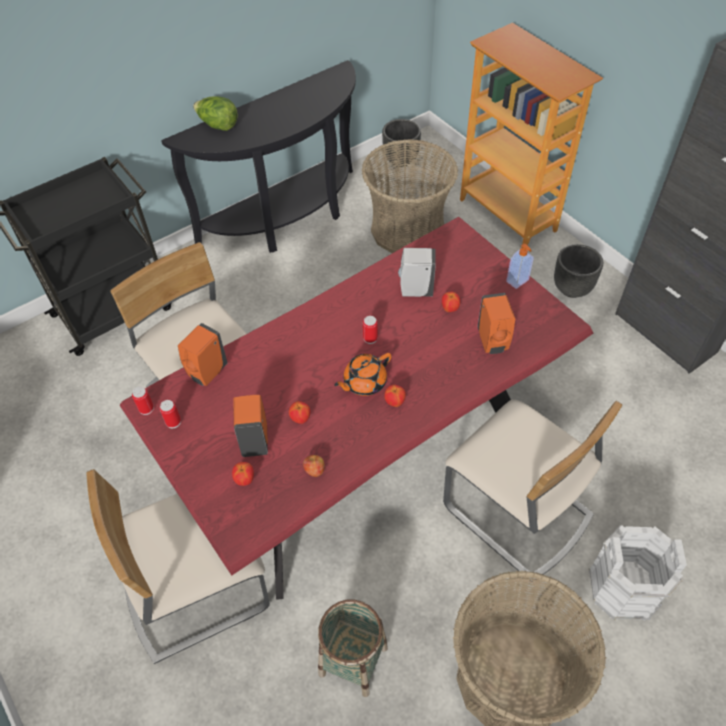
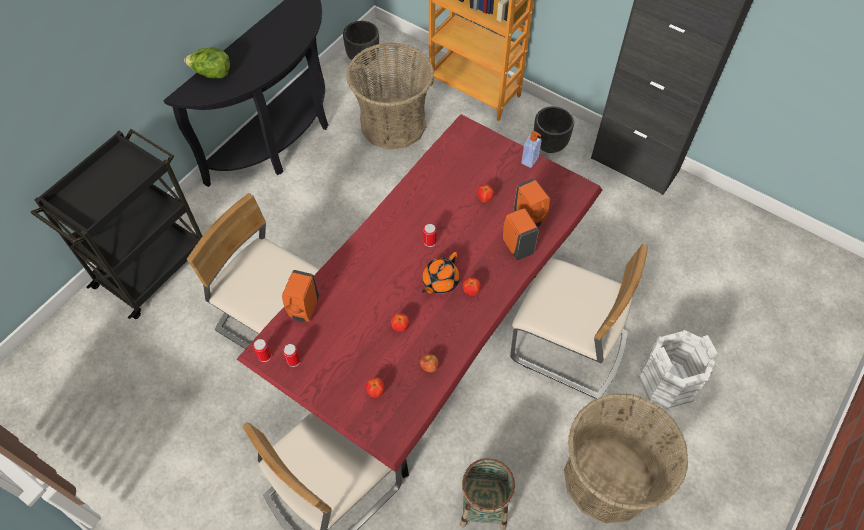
camera: 20 degrees left, 5 degrees up
orange soap dispenser [233,395,268,457] -> orange soap dispenser moved to [503,208,539,260]
white soap dispenser [398,248,436,297] -> none

